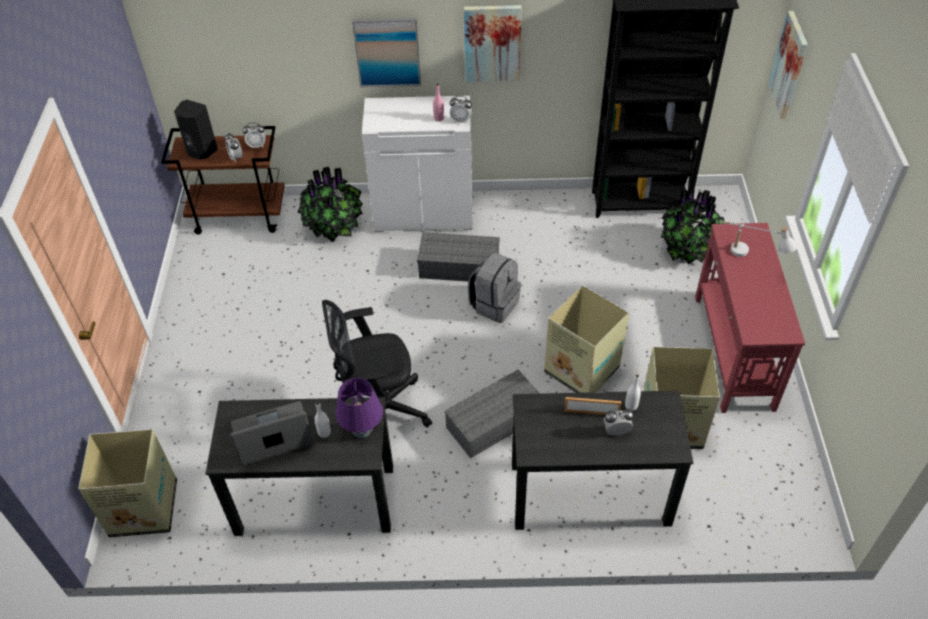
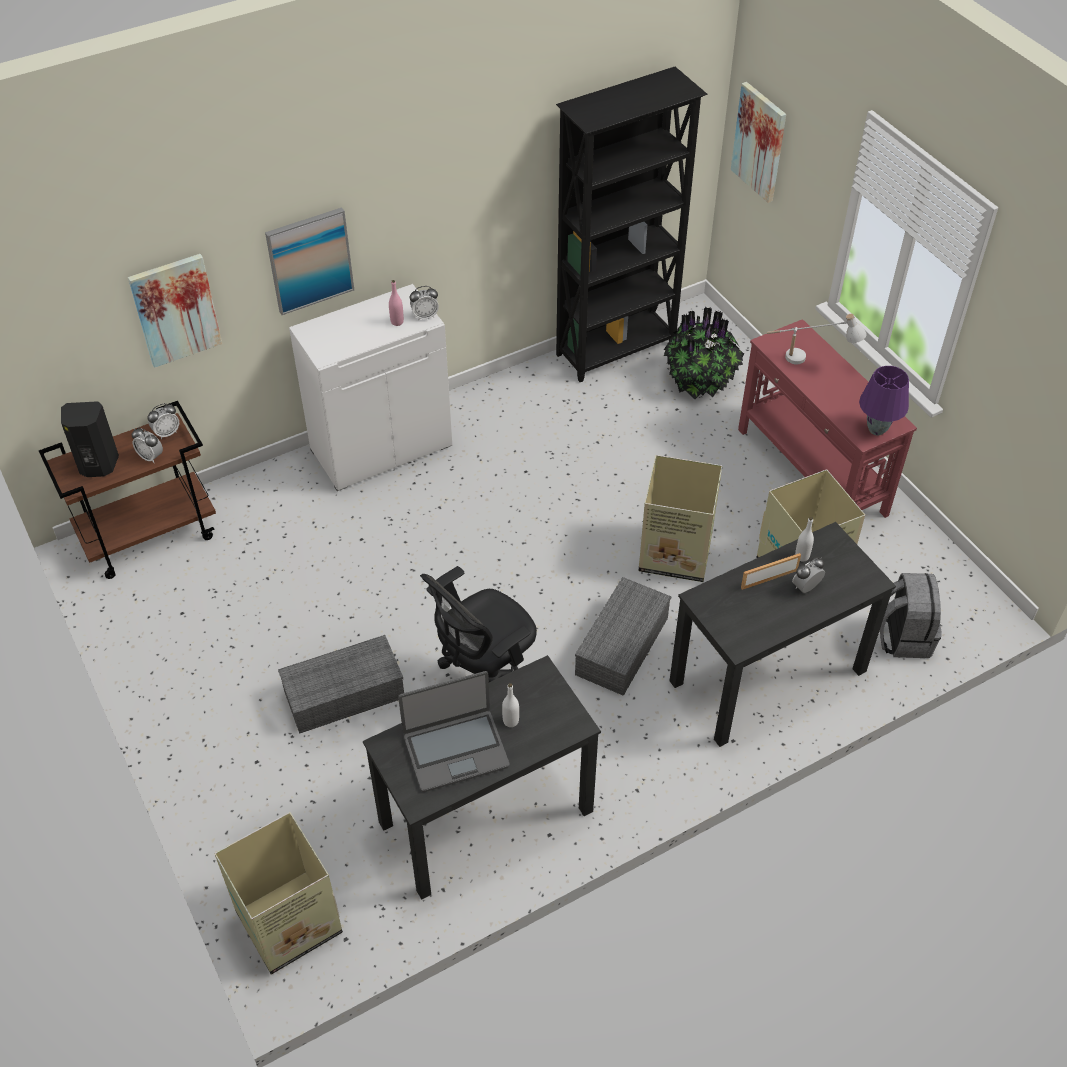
camera: 30 degrees left, 0 degrees up
laptop [230,401,313,466] -> laptop turned 150 degrees counterclockwise [398,671,510,792]
potted plant [297,167,363,242] -> none
purple table lamp [336,378,383,438] -> purple table lamp moved to [859,366,909,435]
grey storage box [417,232,500,282] -> grey storage box moved to [278,635,404,734]
picture [464,5,522,82] -> picture moved to [128,254,222,368]
grey backpack [468,253,521,323] -> grey backpack moved to [880,573,941,658]

